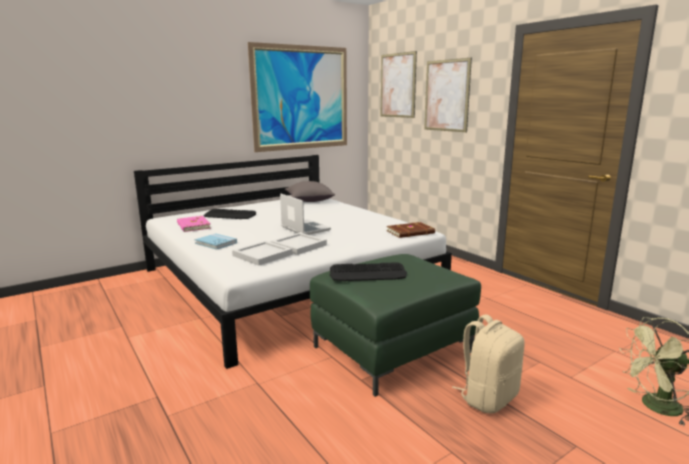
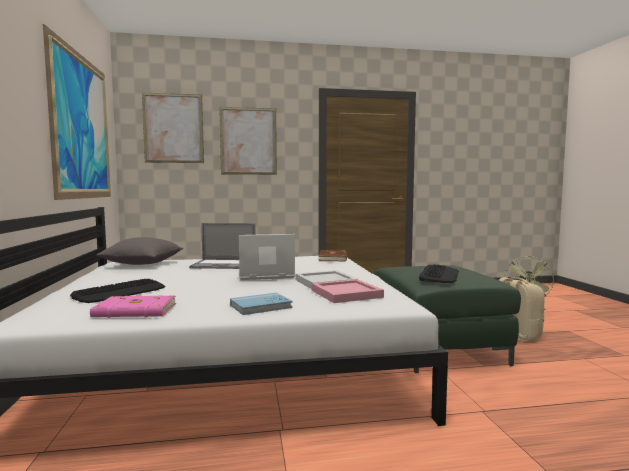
camera: 65 degrees left, 10 degrees down
white tray [232,241,293,266] -> pink tray [312,279,384,303]
none -> laptop [189,223,256,269]

